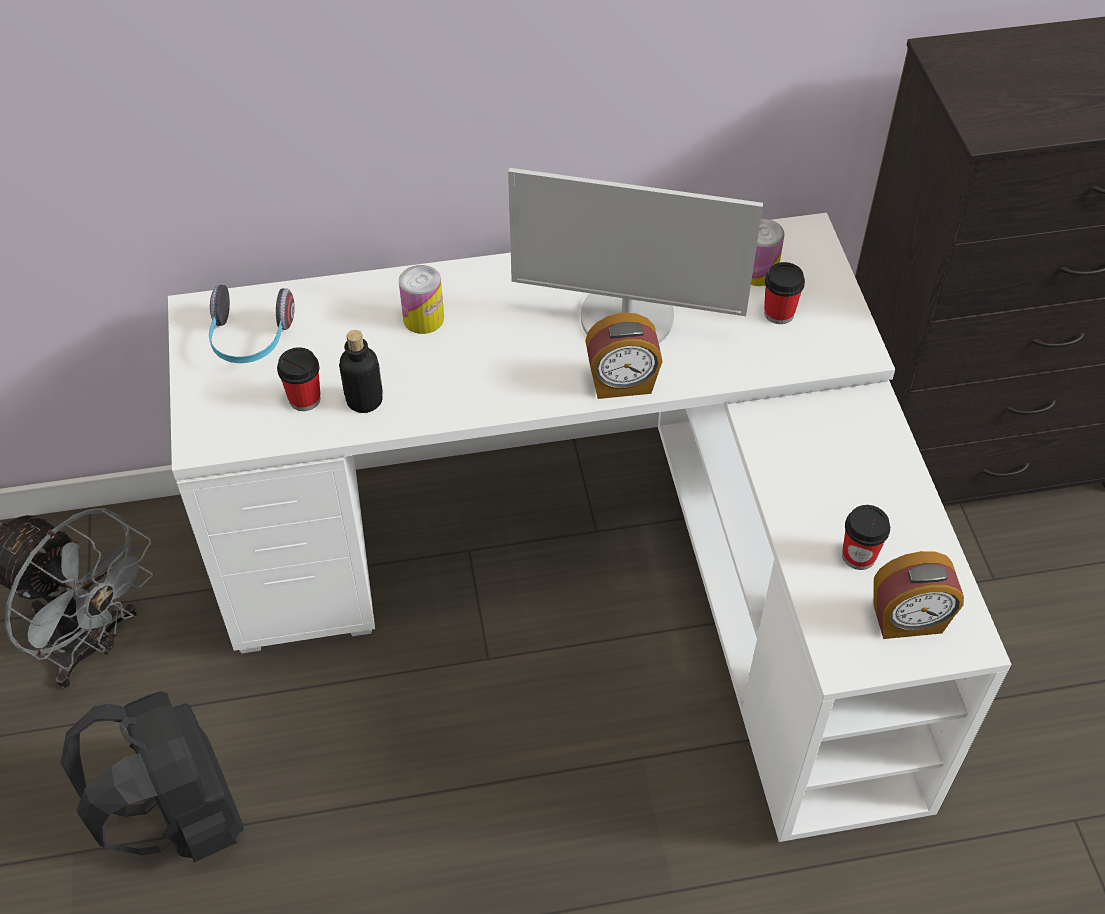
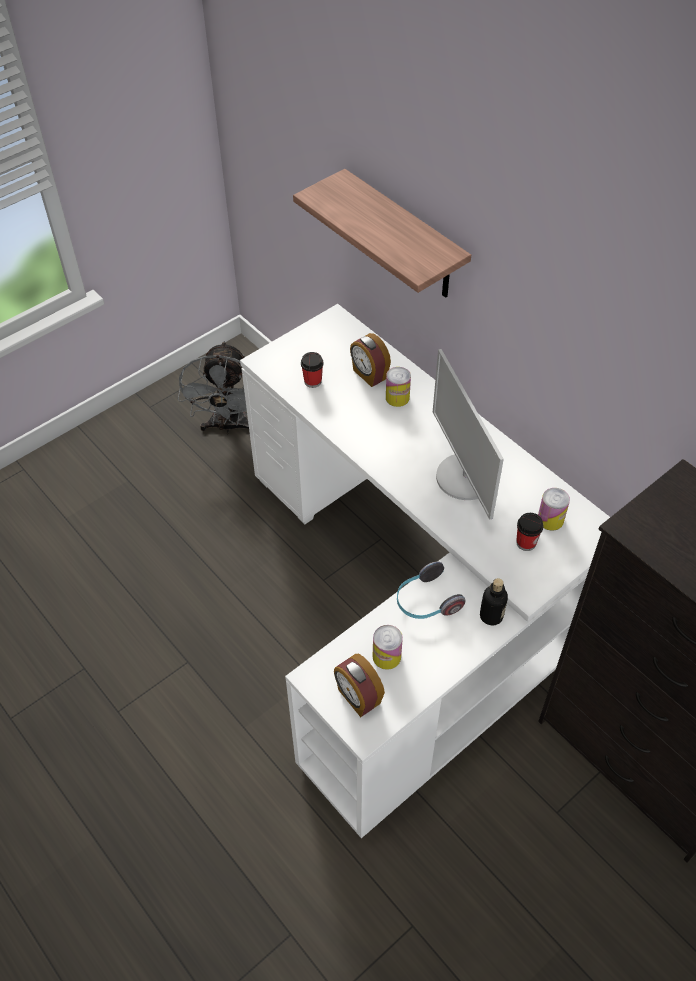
camera: 60 degrees right, 0 degrees up
black backpack [60,691,244,862] -> none
headphones [209,284,295,363] -> headphones moved to [397,562,466,619]
bottle [339,330,383,413] -> bottle moved to [480,578,508,625]
alarm clock [585,313,663,399] -> alarm clock moved to [350,333,391,387]
cup [842,505,890,570] -> can [373,625,403,670]
none -> shelf [293,169,471,298]

